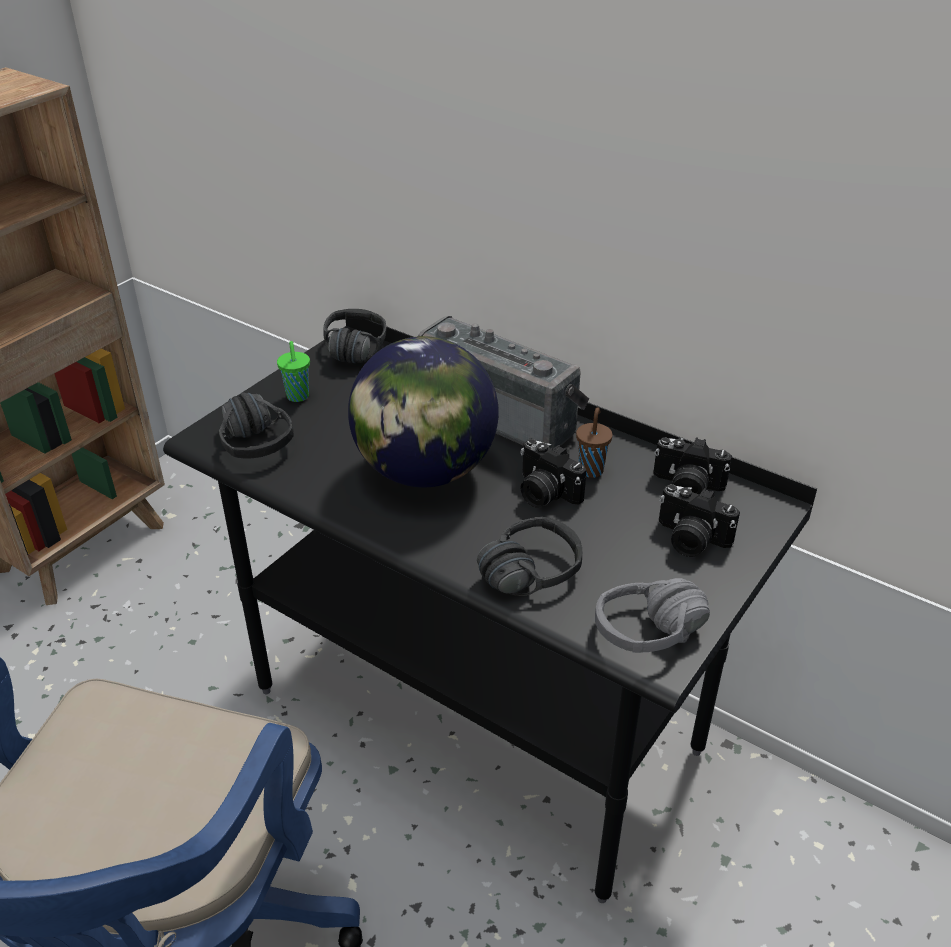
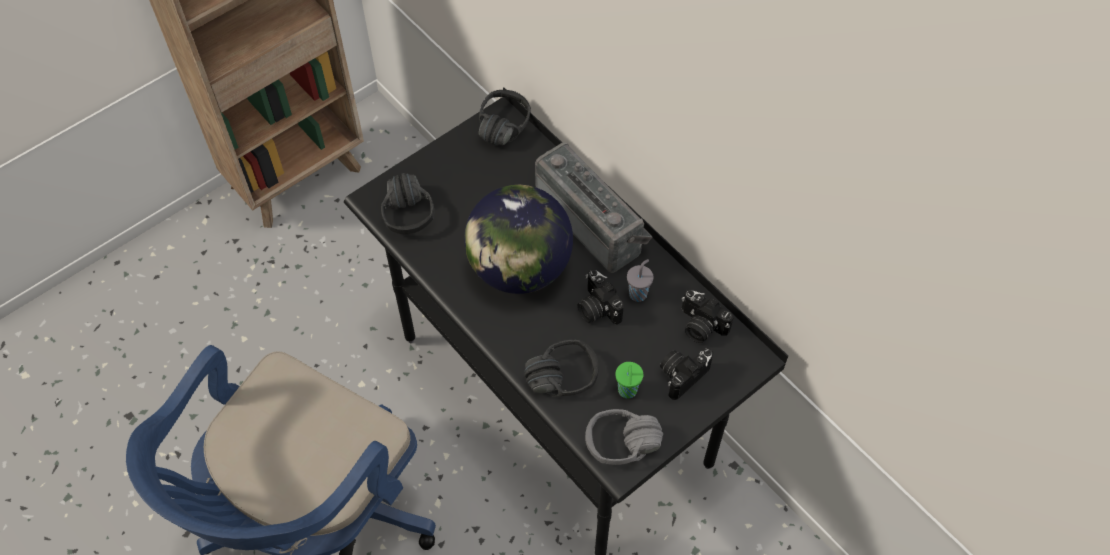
camera: 15 degrees right, 20 degrees up
green cup [277,341,310,402] -> green cup moved to [615,362,644,399]
brown cup [576,407,613,478] -> grey cup [627,259,653,302]
camera [659,484,740,557] -> camera turned 90 degrees clockwise [660,348,713,400]

